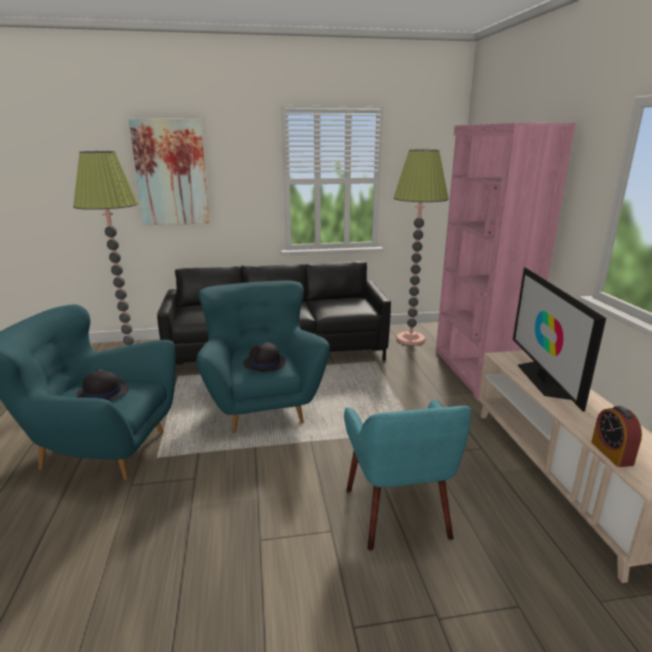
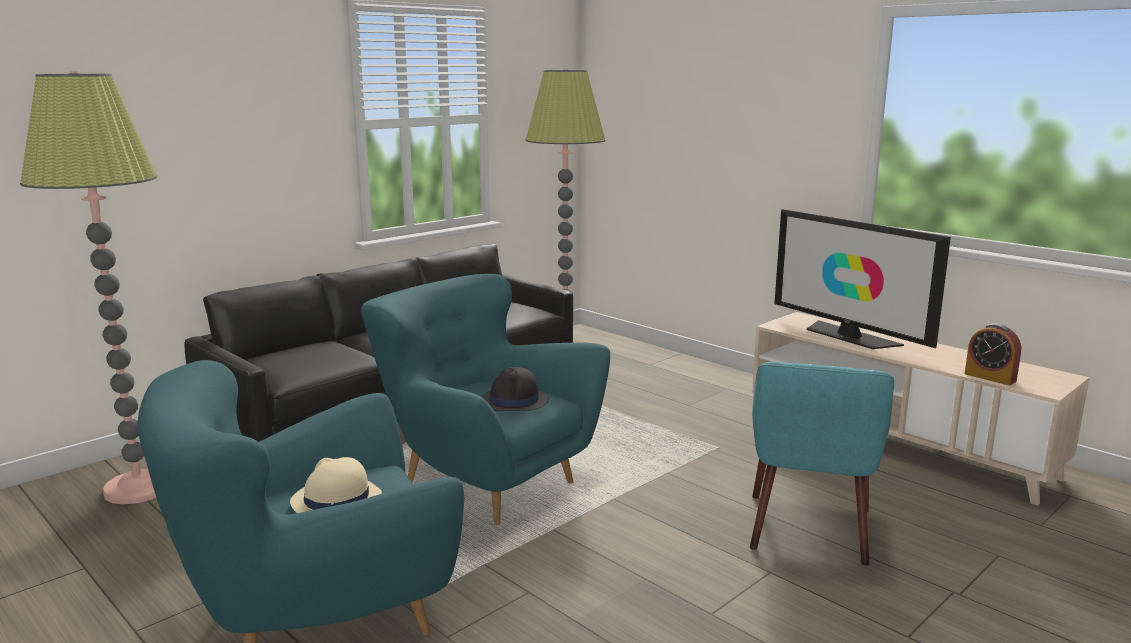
camera: 35 degrees left, 5 degrees down
black hat [76,369,129,401] -> beige hat [290,457,382,513]
picture [129,119,210,225] -> none
turquoise armchair [344,400,472,551] -> turquoise armchair turned 60 degrees clockwise [750,362,894,566]
pink bookcase [436,123,576,400] -> none

